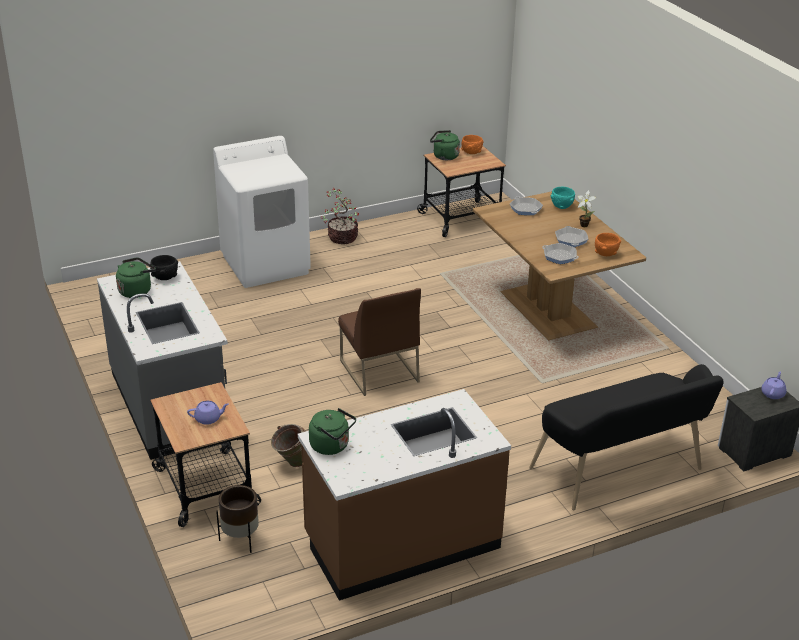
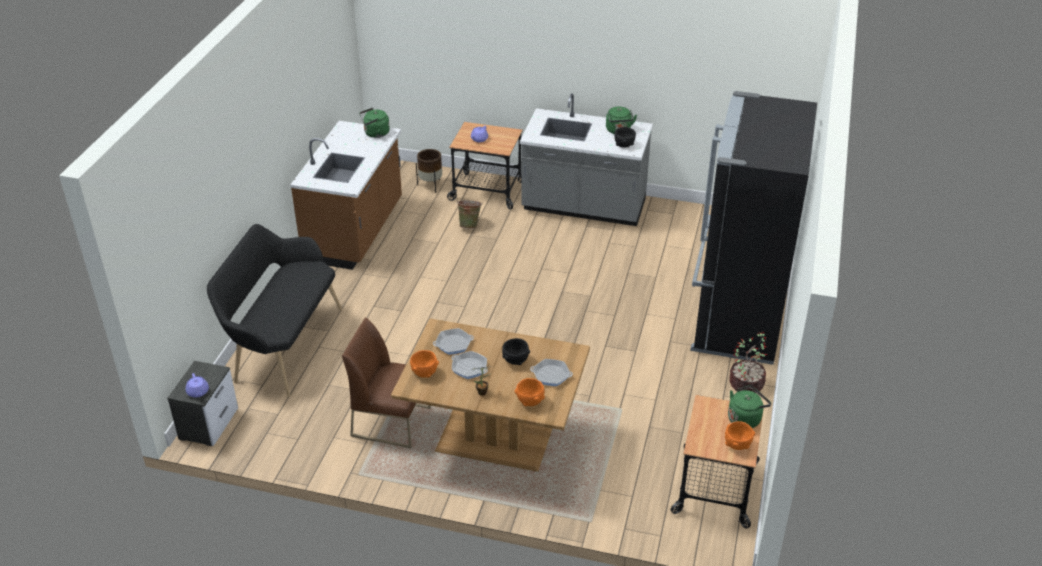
camera: 130 degrees right, 5 degrees up
white washing machine [213,136,311,288] -> black fridge [690,91,817,365]
brown chair [338,288,421,396] -> brown chair moved to [342,318,431,449]
turquoise bowl [550,187,575,209] -> orange bowl [515,378,545,406]
none -> black bowl [502,338,530,365]

